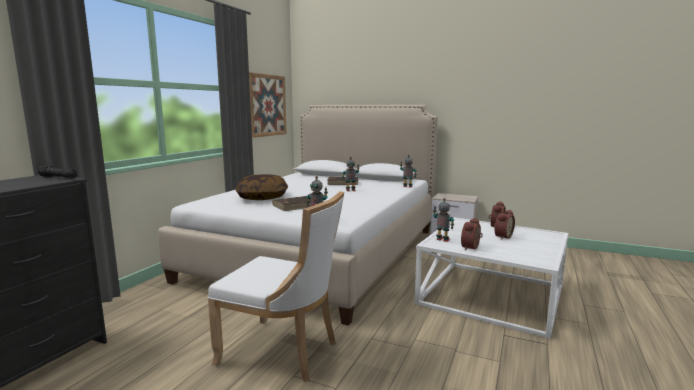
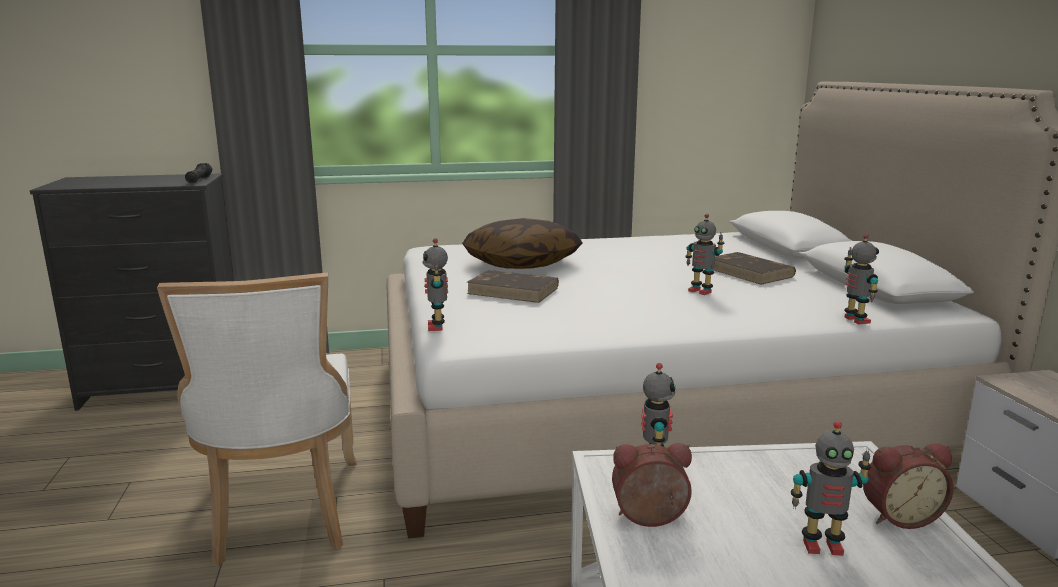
camera: 55 degrees right, 5 degrees up
picture [249,72,287,138] -> none
alarm clock [494,210,515,240] -> toy robot [791,421,871,556]

